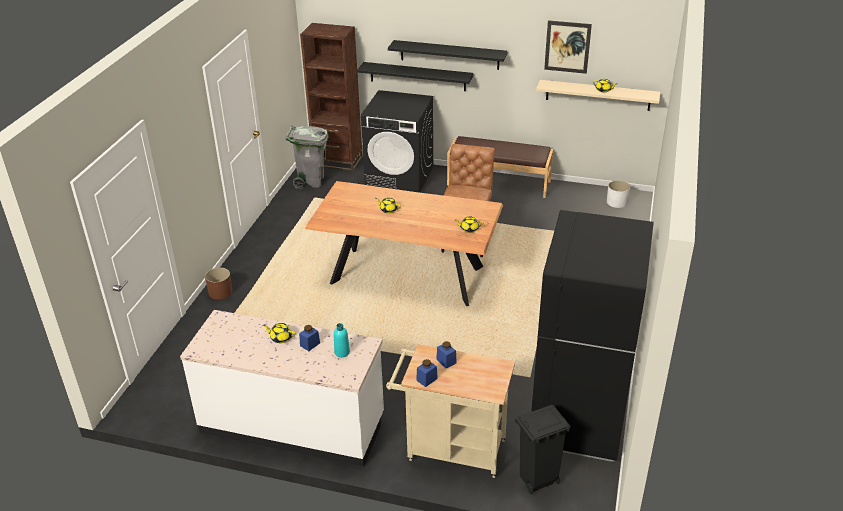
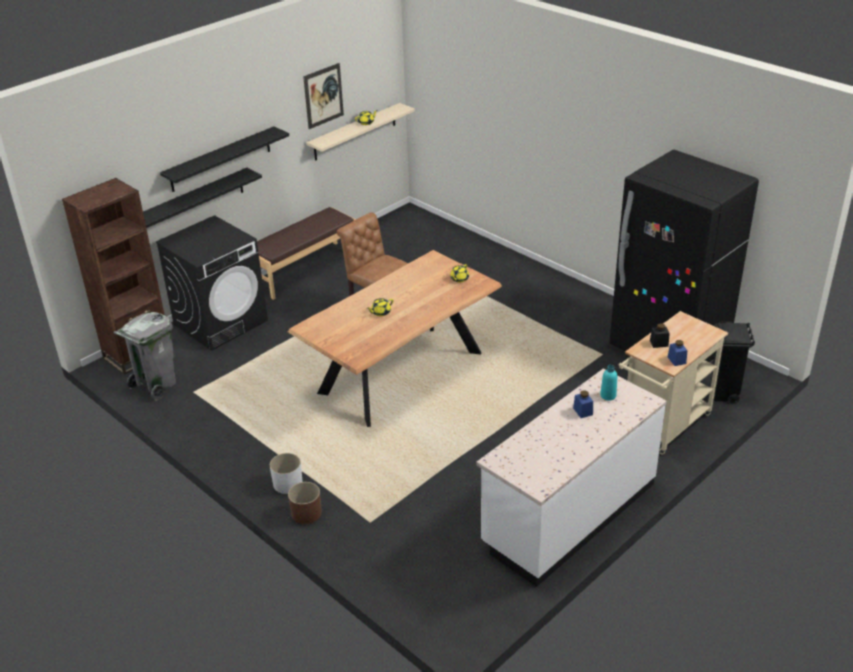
camera: 60 degrees left, 0 degrees up
yellow teapot [263,323,296,343] -> none
blue jar [436,341,457,369] -> black jar [650,323,670,348]
white planter [607,180,630,208] -> white planter moved to [270,453,303,494]

